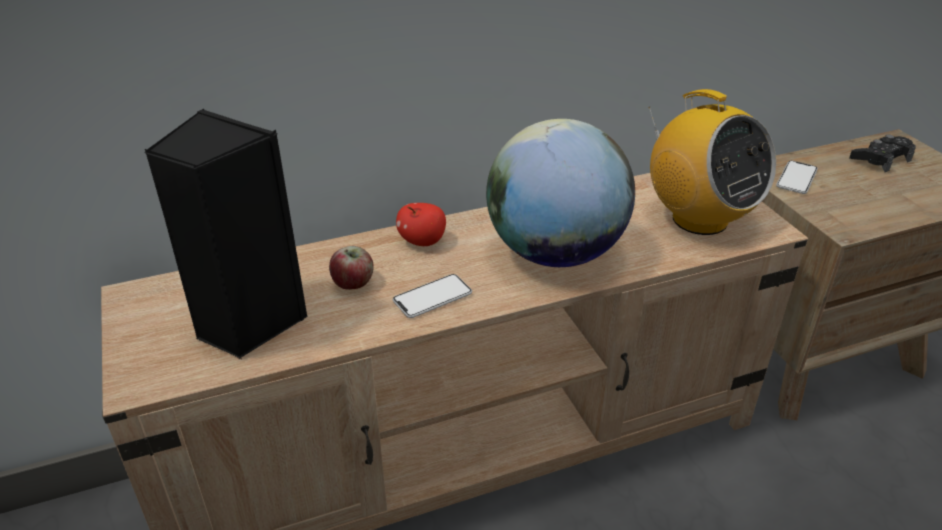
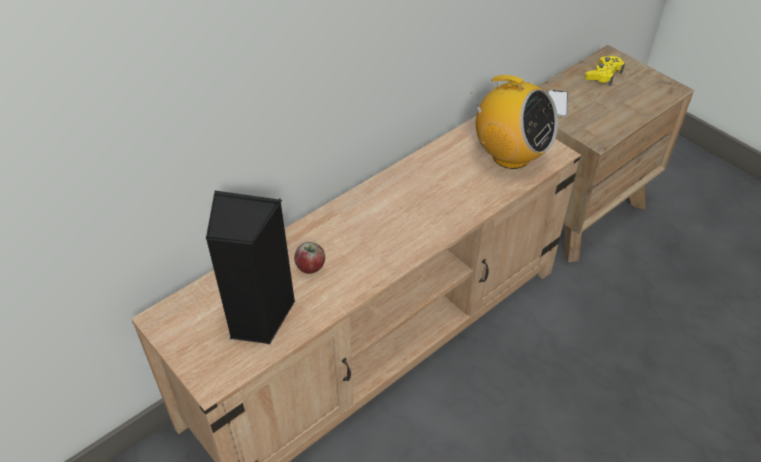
camera: 20 degrees left, 10 degrees up
phone [393,274,472,318] -> none
apple [396,203,446,246] -> none
globe [486,119,635,267] -> none
black game controller [849,135,916,172] -> yellow game controller [584,56,625,87]

